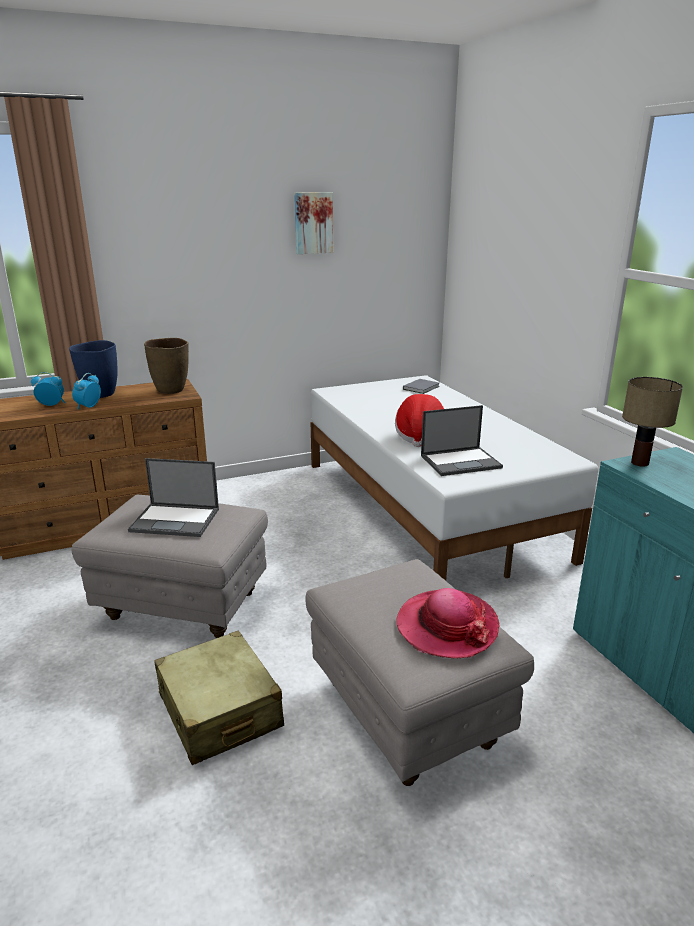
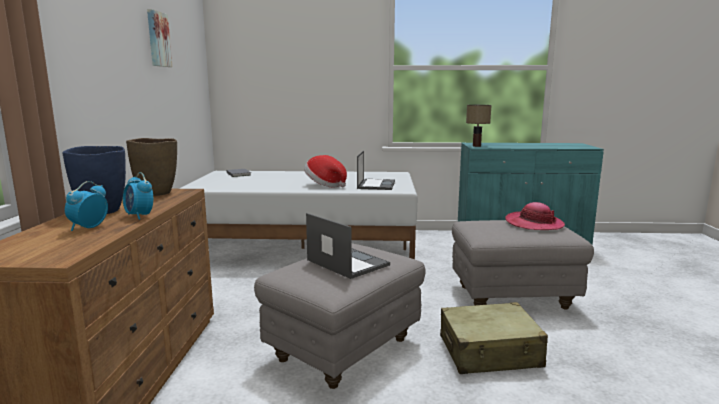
camera: 65 degrees left, 10 degrees down
laptop [128,458,219,537] -> laptop turned 75 degrees counterclockwise [306,213,390,279]

